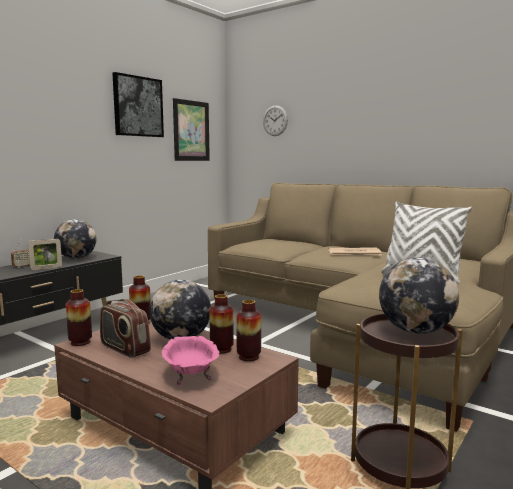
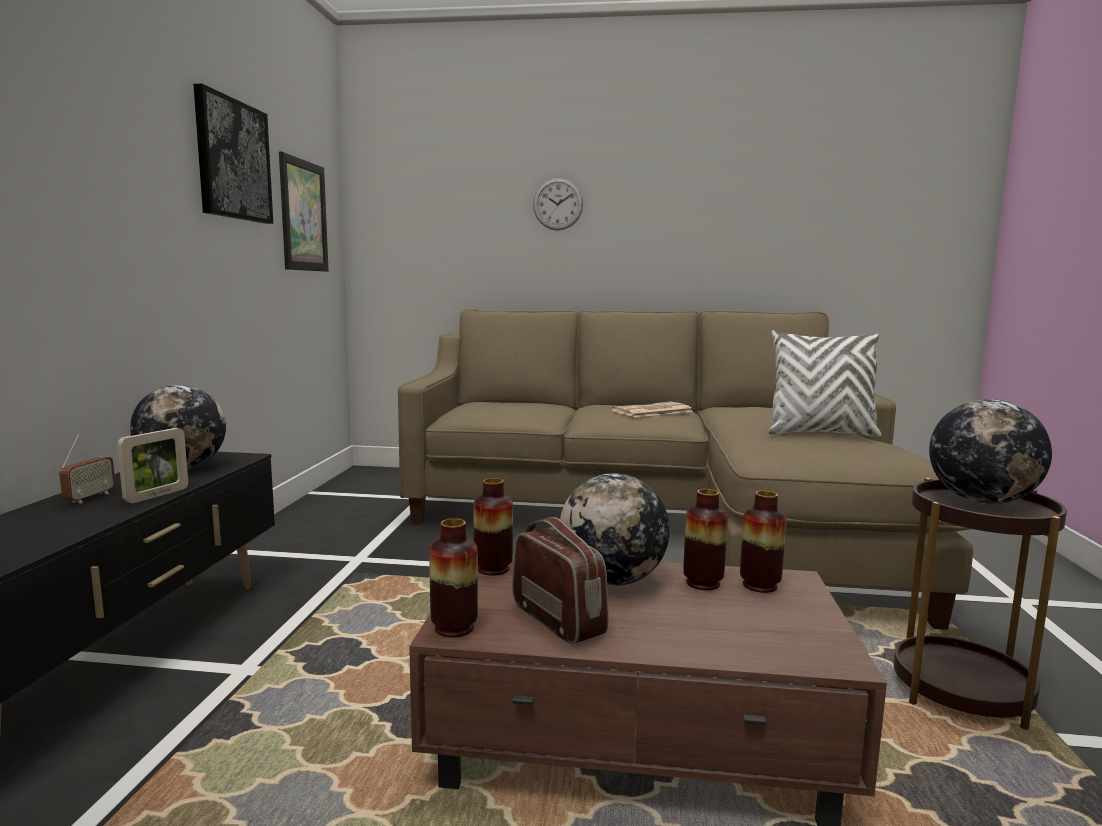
camera: 30 degrees left, 0 degrees up
radio [100,299,151,358] -> radio turned 135 degrees counterclockwise [512,517,608,644]
pink bowl [162,336,220,386] -> none
wall clock [263,105,288,136] -> wall clock moved to [533,178,583,231]

